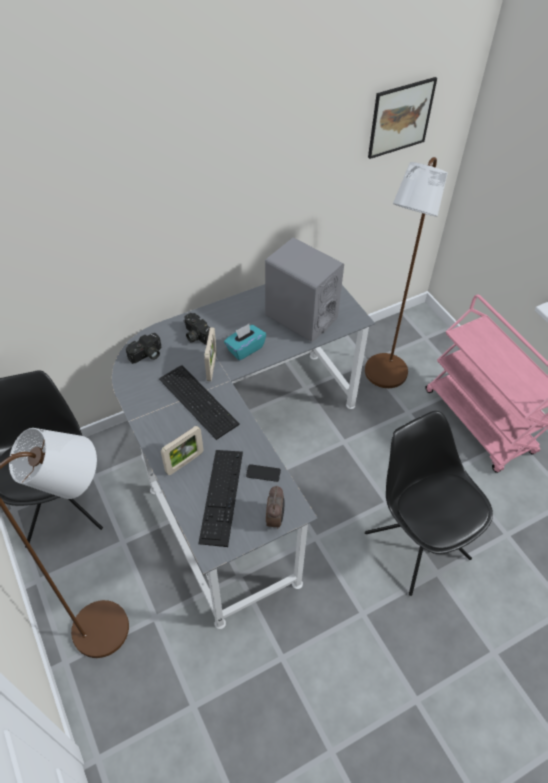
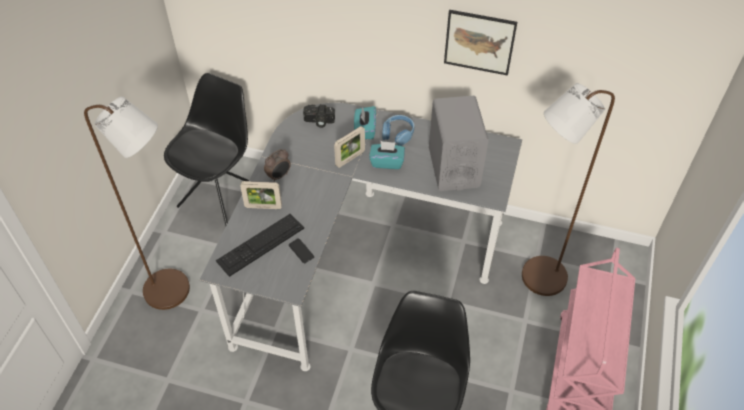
camera: 45 degrees right, 0 degrees up
keyboard [159,365,240,440] -> none
camera [184,313,210,345] -> turquoise tissue box [354,106,376,139]
alarm clock [266,485,284,529] -> alarm clock moved to [264,149,291,182]
picture [368,77,437,159] -> picture moved to [444,10,517,76]
none -> blue headphones [382,115,414,146]

